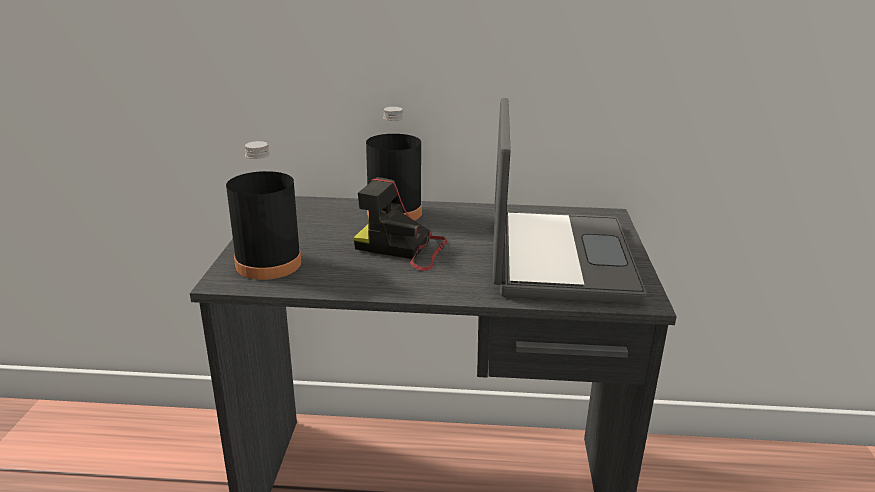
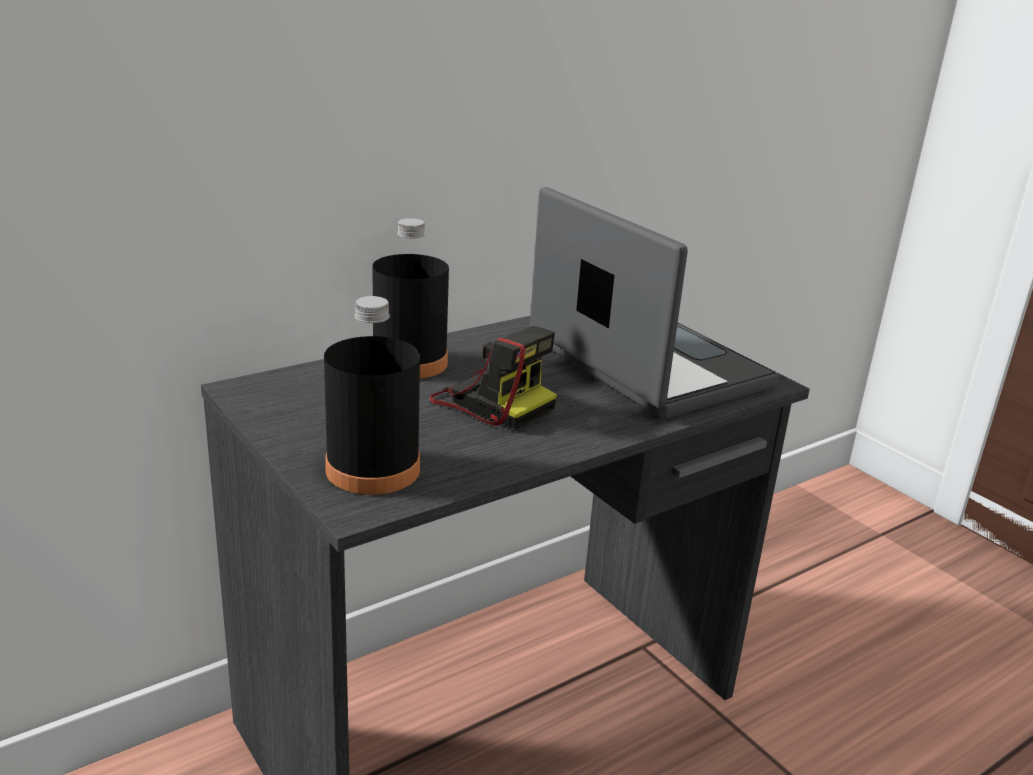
camera: 40 degrees left, 0 degrees up
camera [354,177,447,271] -> camera turned 120 degrees counterclockwise [429,326,557,430]

